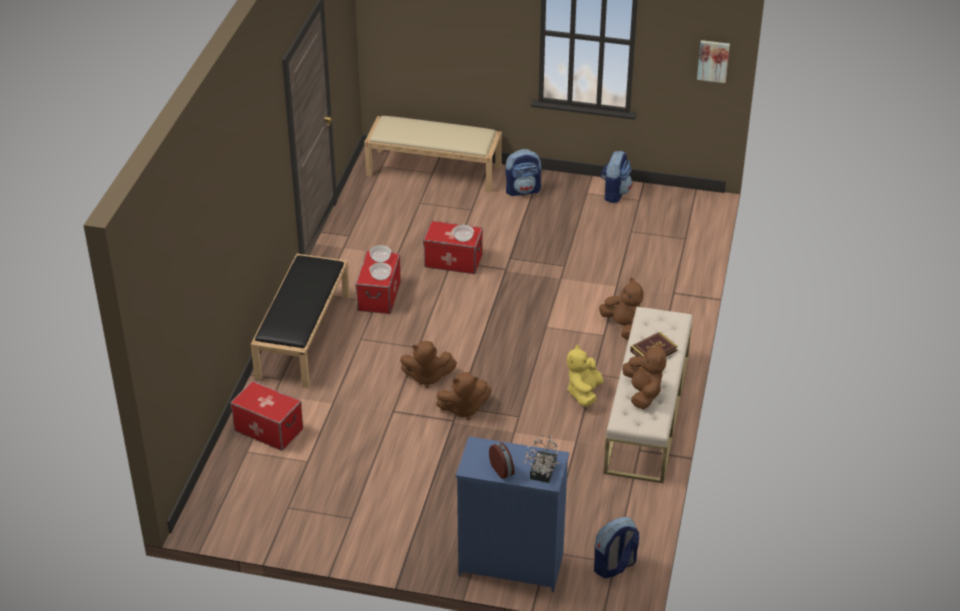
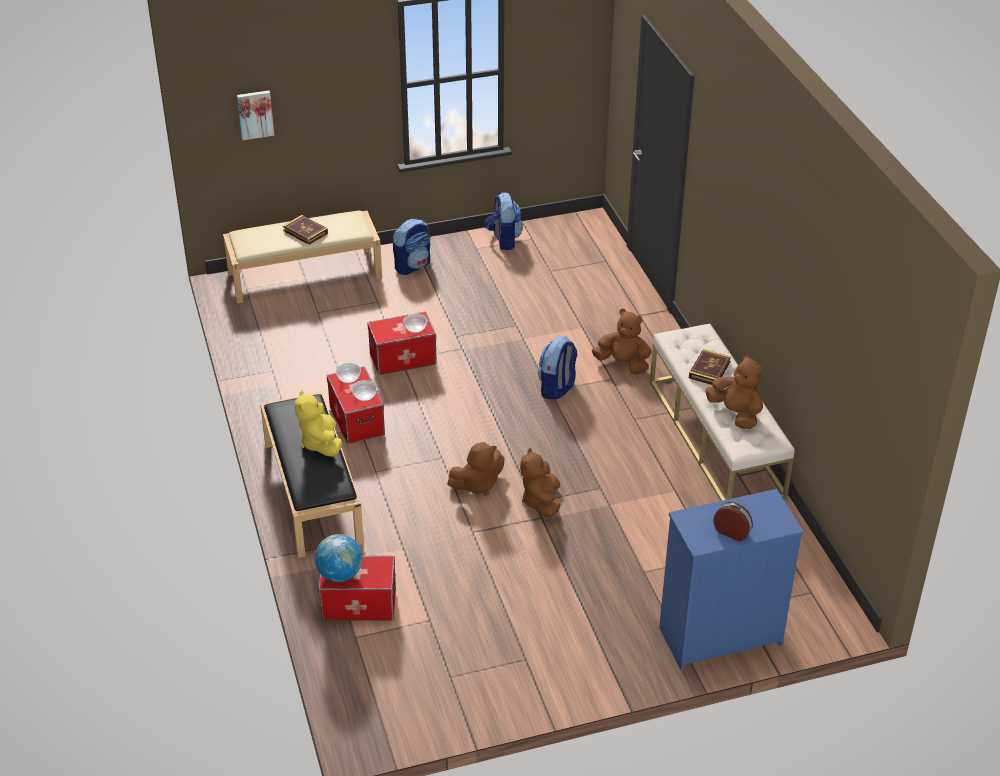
camera: 30 degrees left, 0 degrees up
brown plush toy [436,372,492,420] -> brown plush toy turned 135 degrees clockwise [520,448,560,518]
potted plant [524,434,559,483] -> none
yellow plush toy [567,345,603,407] -> yellow plush toy moved to [295,390,342,457]
backpack [594,517,639,578] -> backpack moved to [538,336,578,400]
picture [697,40,730,83] -> picture moved to [237,91,274,140]
none -> book [283,215,328,245]
none -> globe [315,534,363,582]

